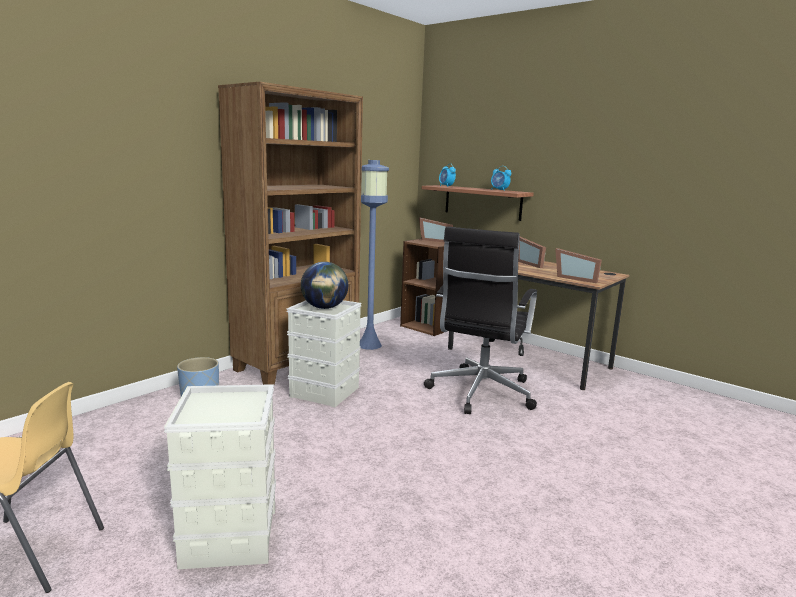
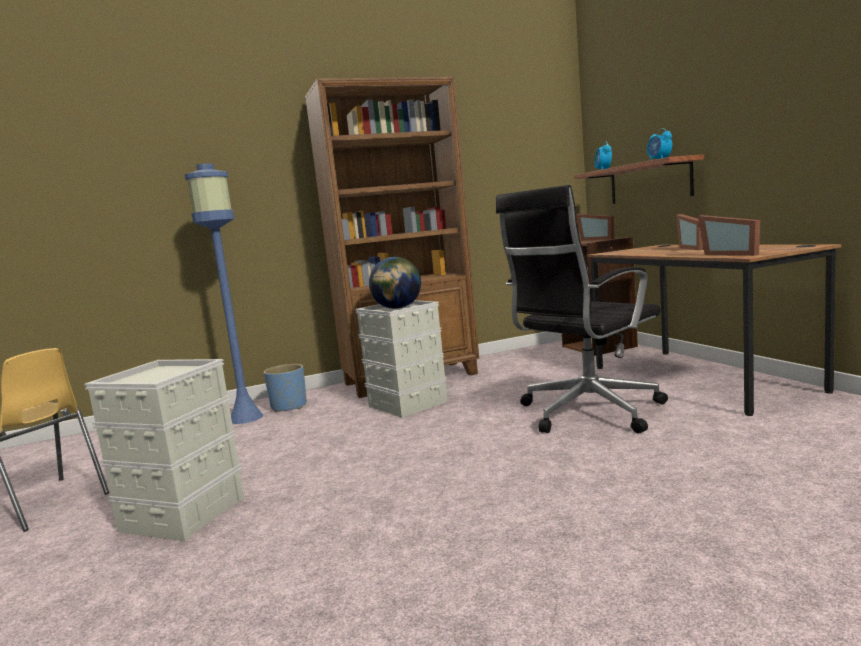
camera: 30 degrees right, 5 degrees down
blue floor lamp [360,160,389,350] -> blue floor lamp moved to [185,163,263,424]

